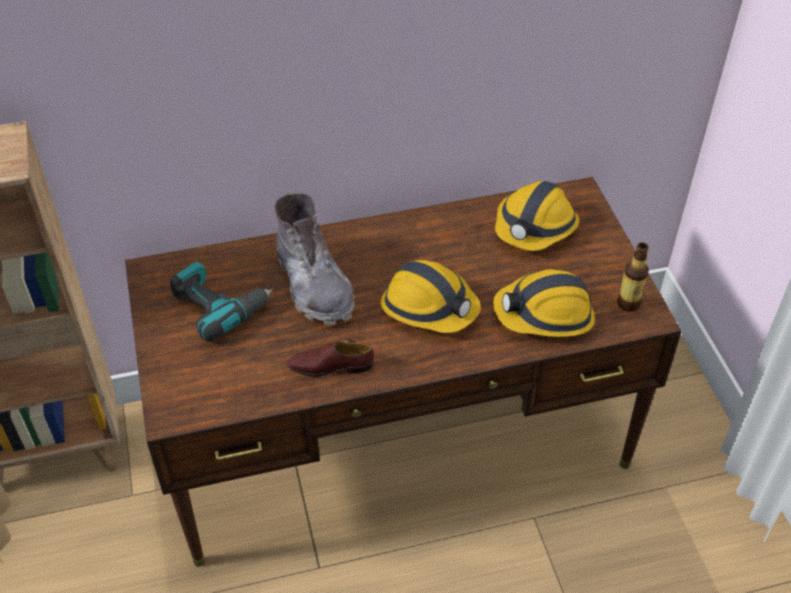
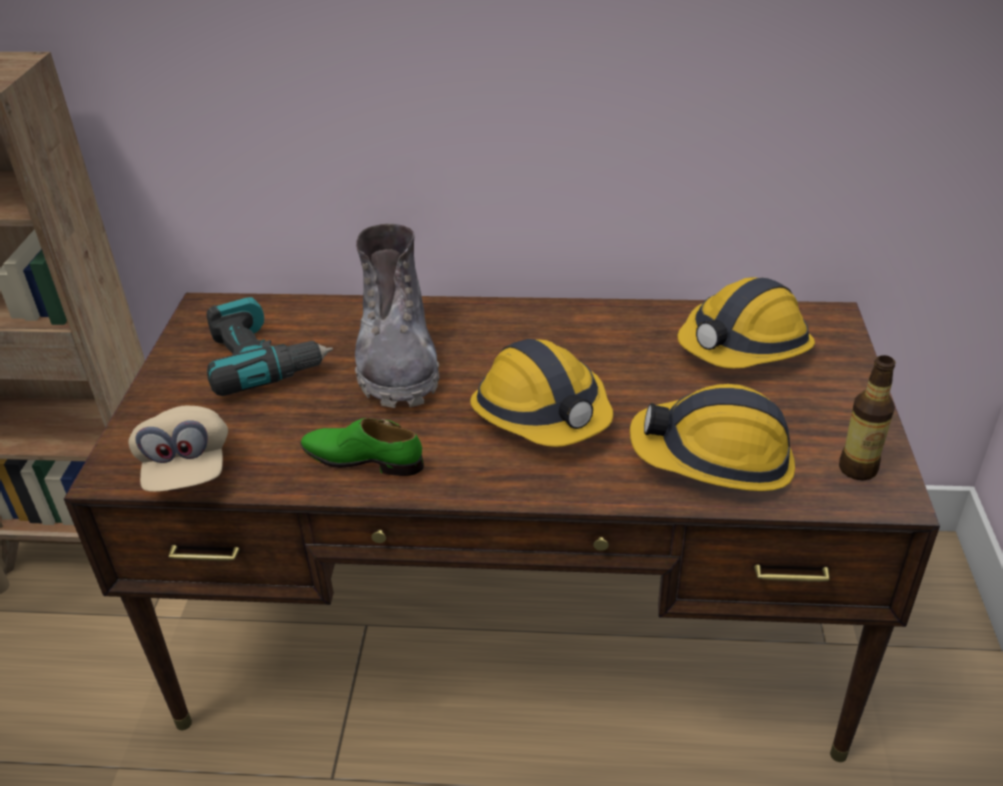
camera: 20 degrees right, 10 degrees down
brown shoe [287,339,374,377] -> green shoe [300,418,424,476]
none -> beige cap [128,406,228,492]

